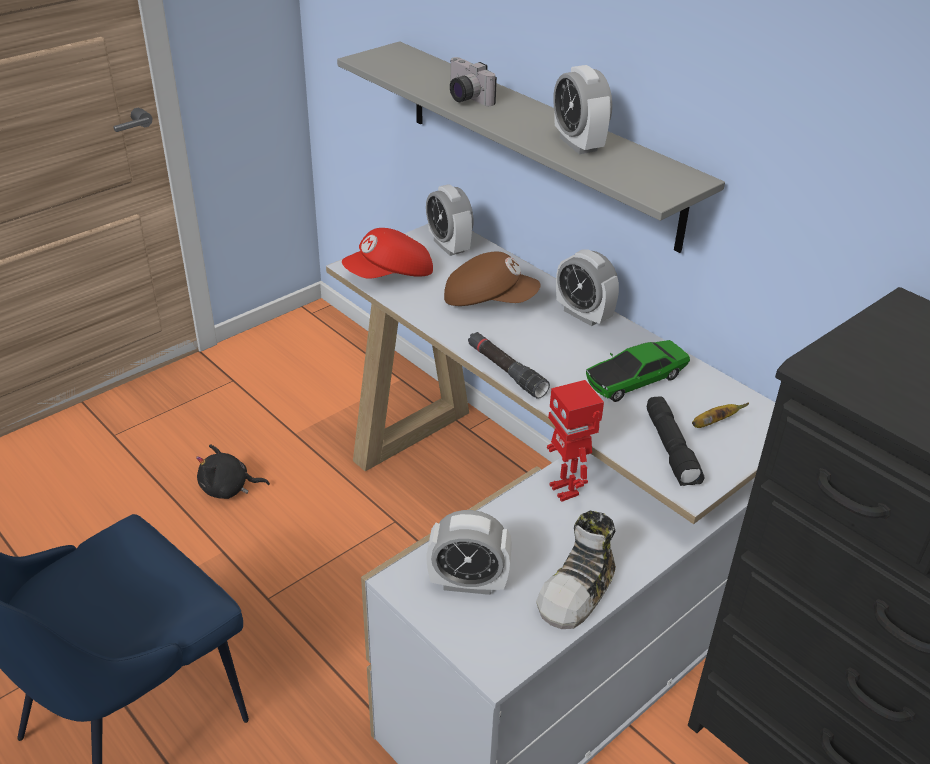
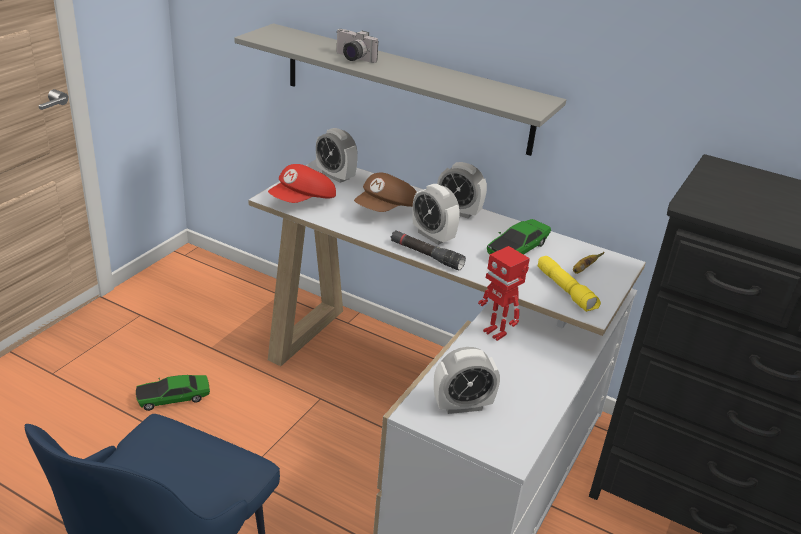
camera: 20 degrees left, 5 degrees down
black plush toy [196,444,270,499] -> toy car [136,375,210,411]
brown cap [444,252,541,306] -> brown cap turned 135 degrees clockwise [354,173,417,212]
shoe [536,511,616,629] -> none
alarm clock [553,65,612,154] -> alarm clock moved to [412,184,460,245]
black flashlight [647,396,704,486] -> yellow flashlight [537,256,601,312]

